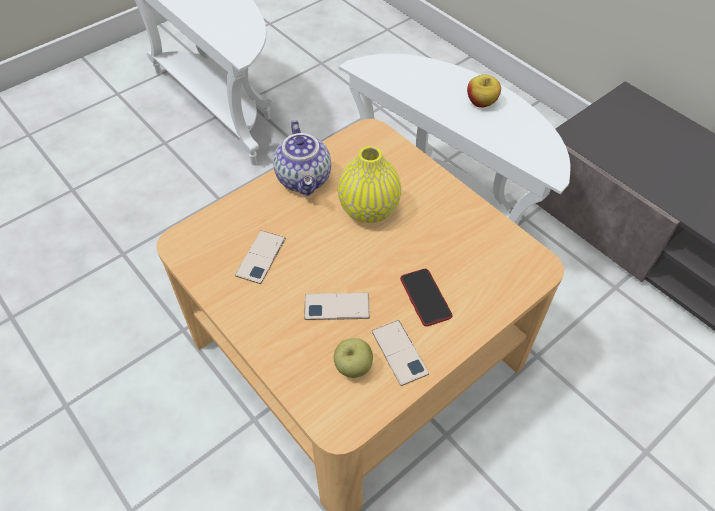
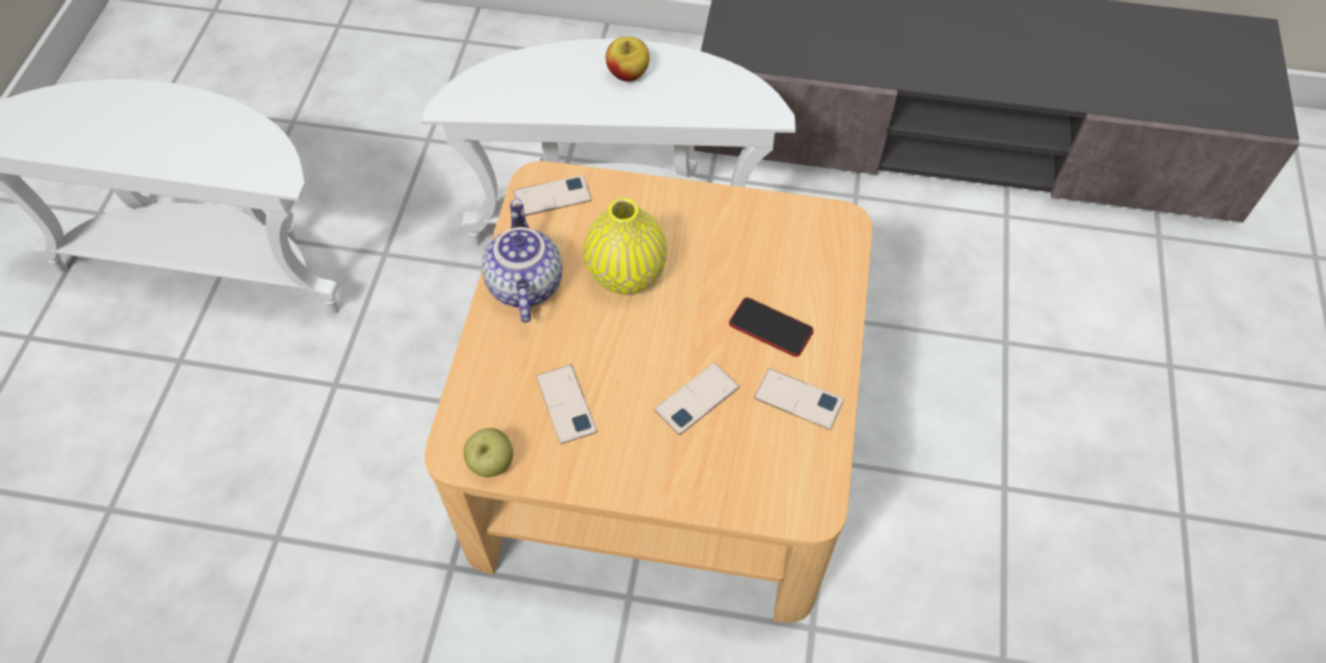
camera: 40 degrees left, 5 degrees up
teapot [273,120,331,196] -> teapot turned 135 degrees counterclockwise [482,199,563,323]
apple [334,338,373,378] -> apple moved to [464,428,513,477]
none -> phone [513,175,592,216]

